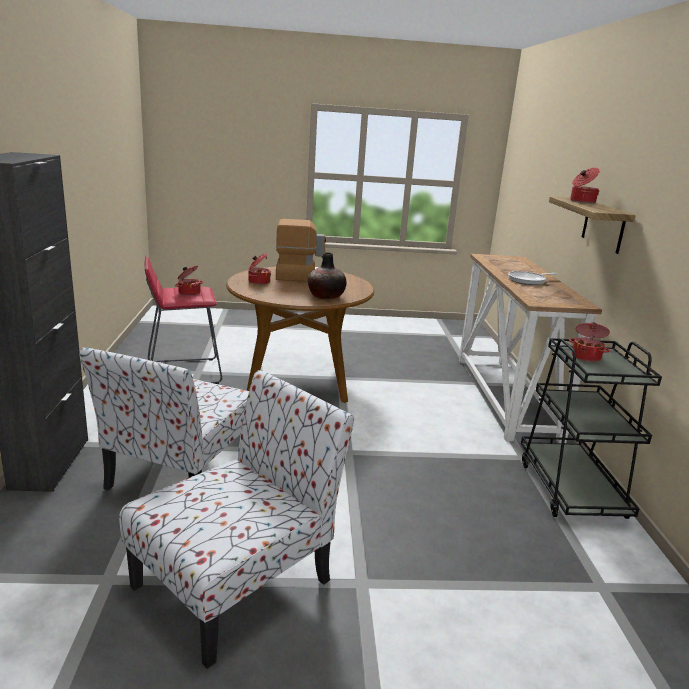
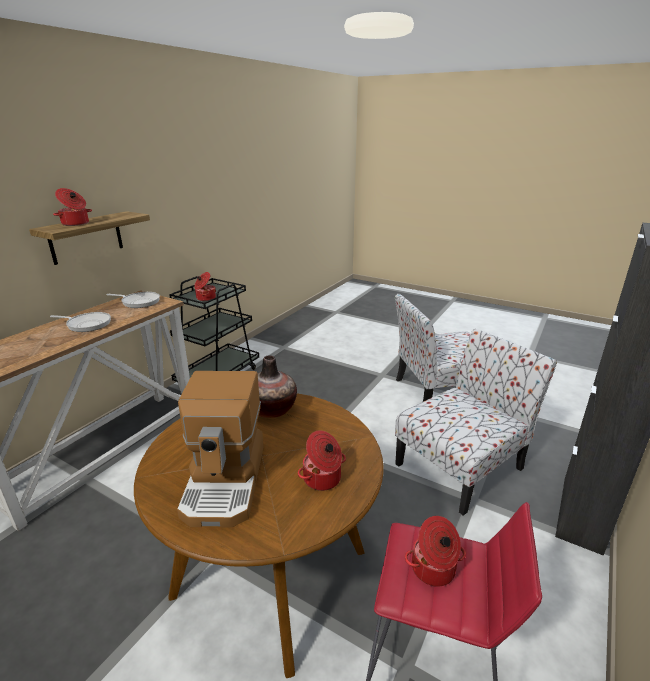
camera: 145 degrees left, 5 degrees up
coffee machine [276,219,326,282] -> coffee machine turned 120 degrees counterclockwise [177,371,264,528]
none -> frying pan [107,292,160,308]

